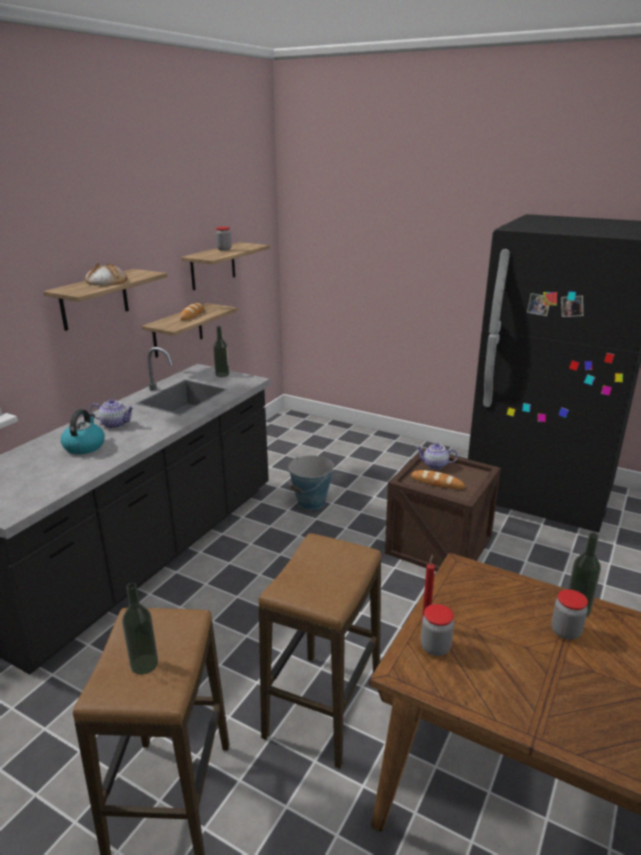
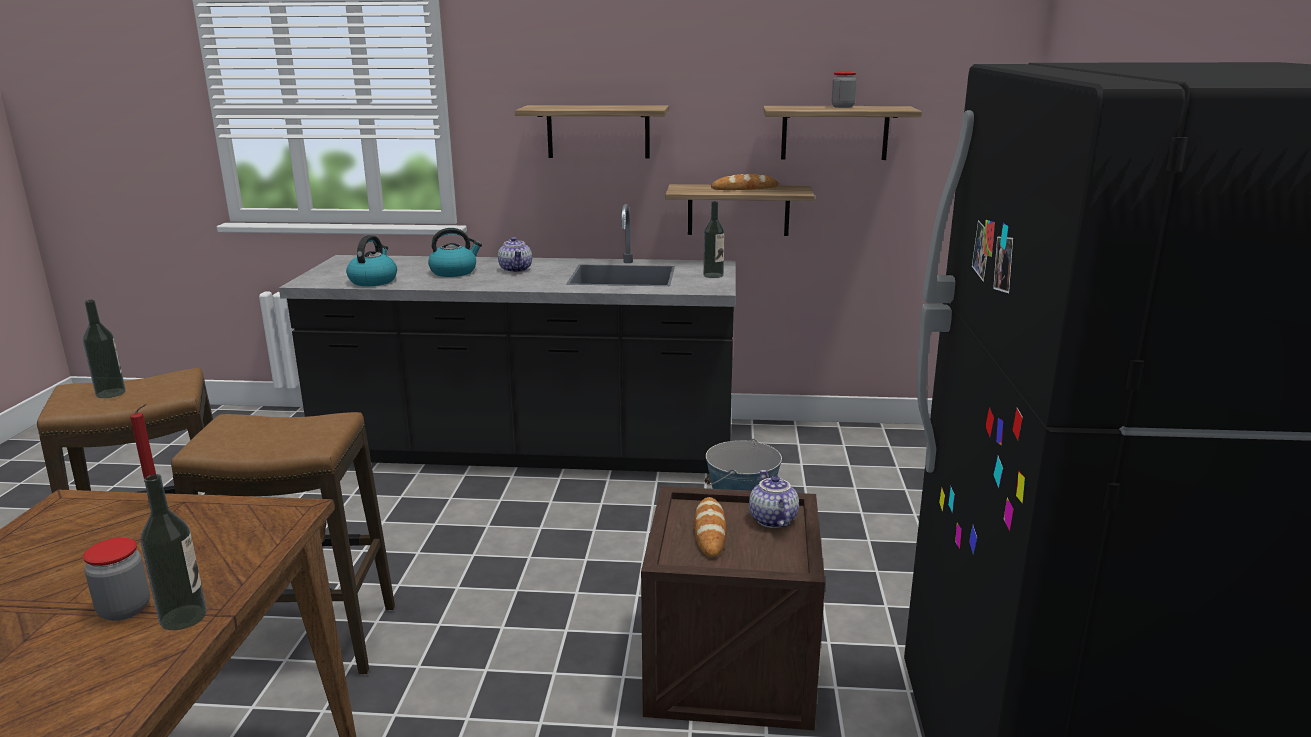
camera: 65 degrees right, 5 degrees down
bread [85,263,128,286] -> none
jar [421,604,454,656] -> none
none -> kettle [346,235,397,286]

